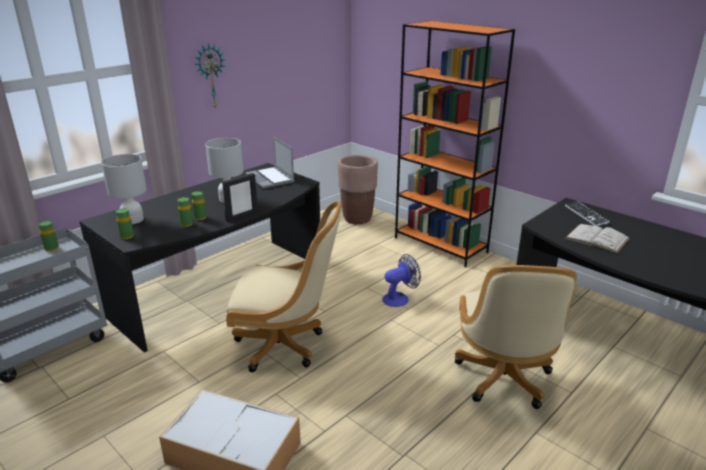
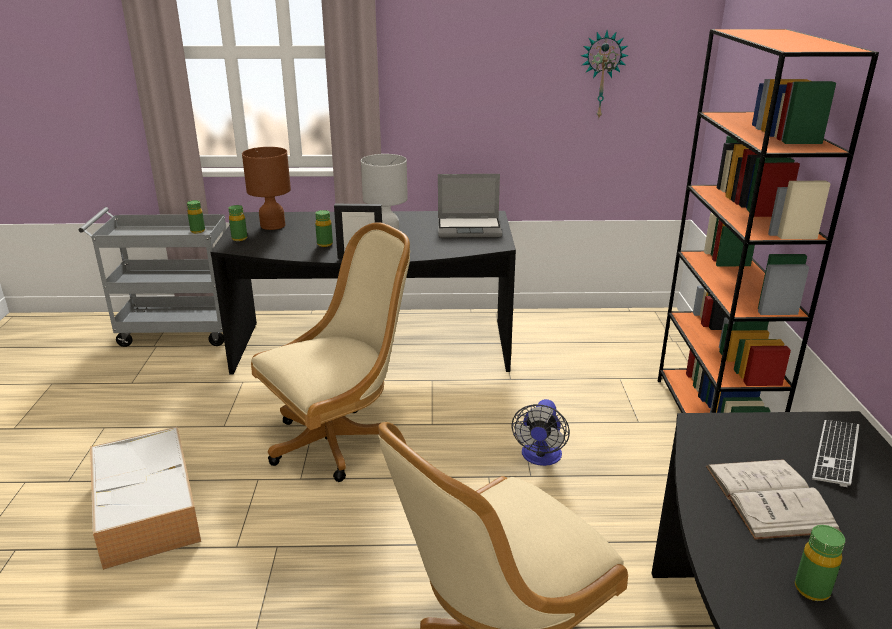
camera: 45 degrees right, 0 degrees up
grey table lamp [101,154,147,224] -> brown table lamp [242,147,291,230]
green bottle [177,197,193,227] -> green bottle moved to [795,525,845,601]
wall clock [195,43,225,109] -> wall clock moved to [581,30,629,120]
beige office chair [226,201,342,372] -> beige office chair turned 90 degrees counterclockwise [251,222,410,482]
laptop [246,136,294,189] -> laptop turned 105 degrees counterclockwise [438,174,502,237]
brown planter [338,155,378,224] -> none
fan [382,254,421,307] -> fan turned 90 degrees clockwise [512,399,570,466]

